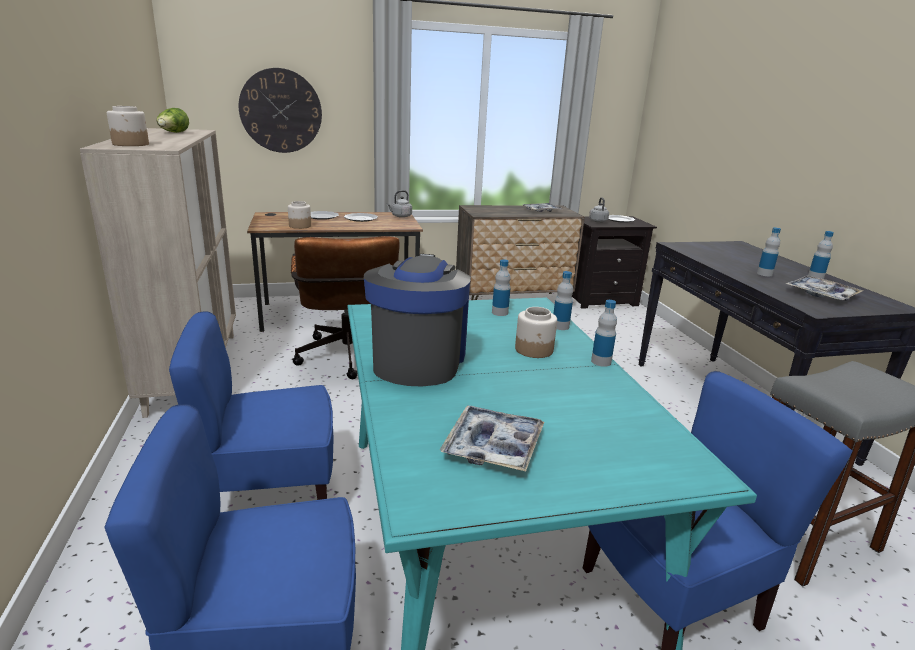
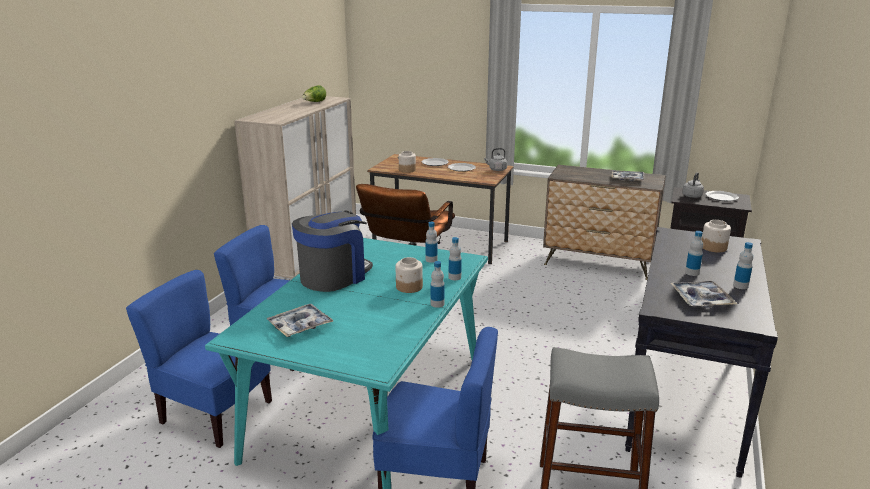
camera: 35 degrees right, 0 degrees up
jar [107,106,149,146] -> jar moved to [702,220,731,252]
wall clock [239,68,322,153] -> none

